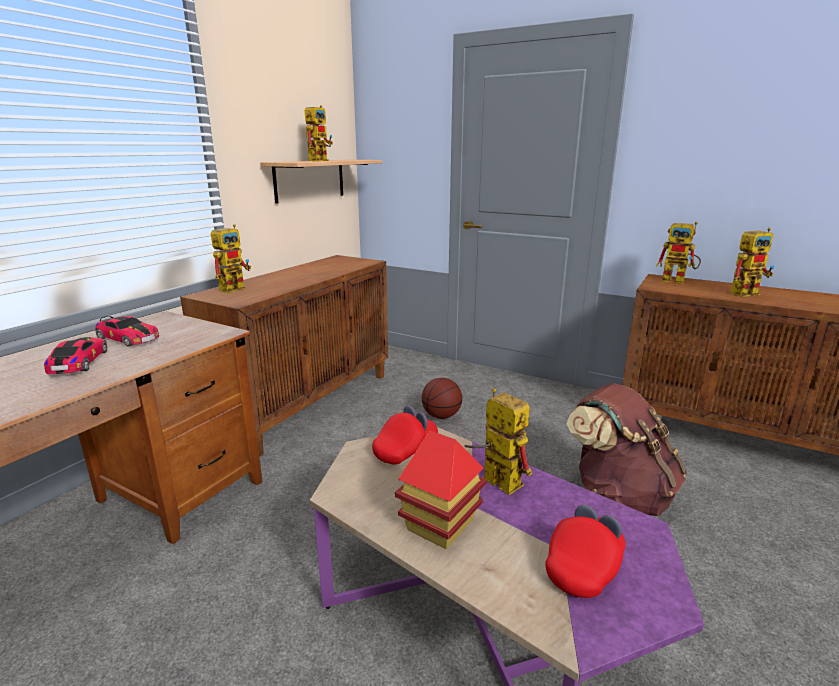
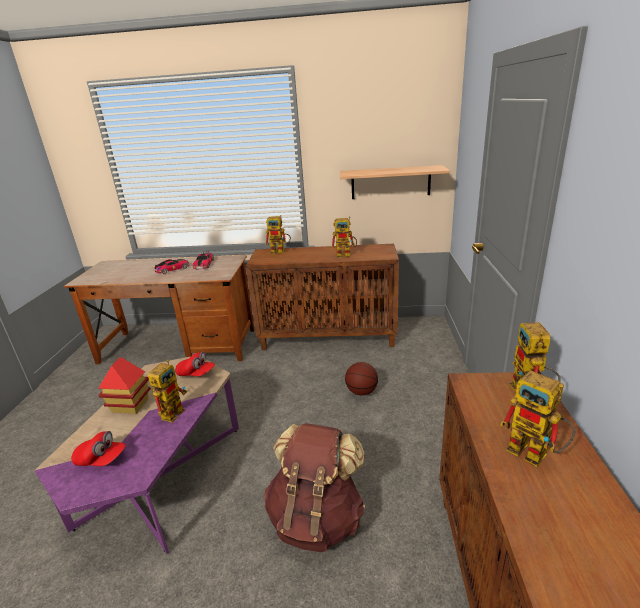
camera: 65 degrees right, 5 degrees up
toy robot [305,105,333,161] -> toy robot moved to [331,216,357,258]

